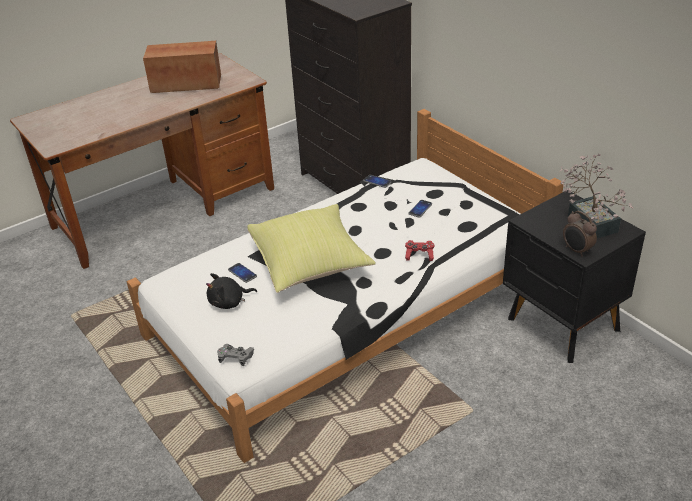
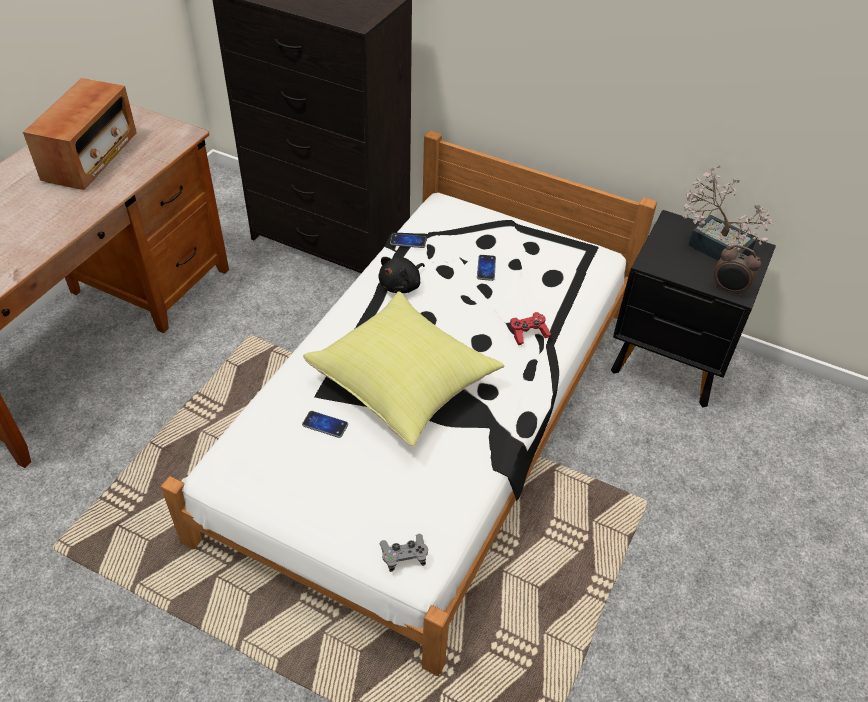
camera: 30 degrees left, 10 degrees up
radio [143,41,221,93] -> radio turned 135 degrees clockwise [23,78,137,190]
black plush toy [206,273,257,309] -> black plush toy moved to [379,257,425,293]

